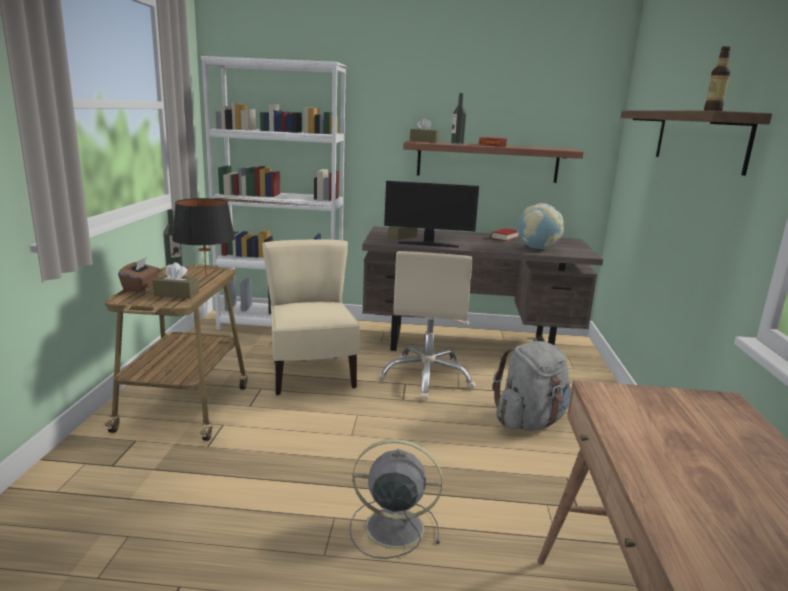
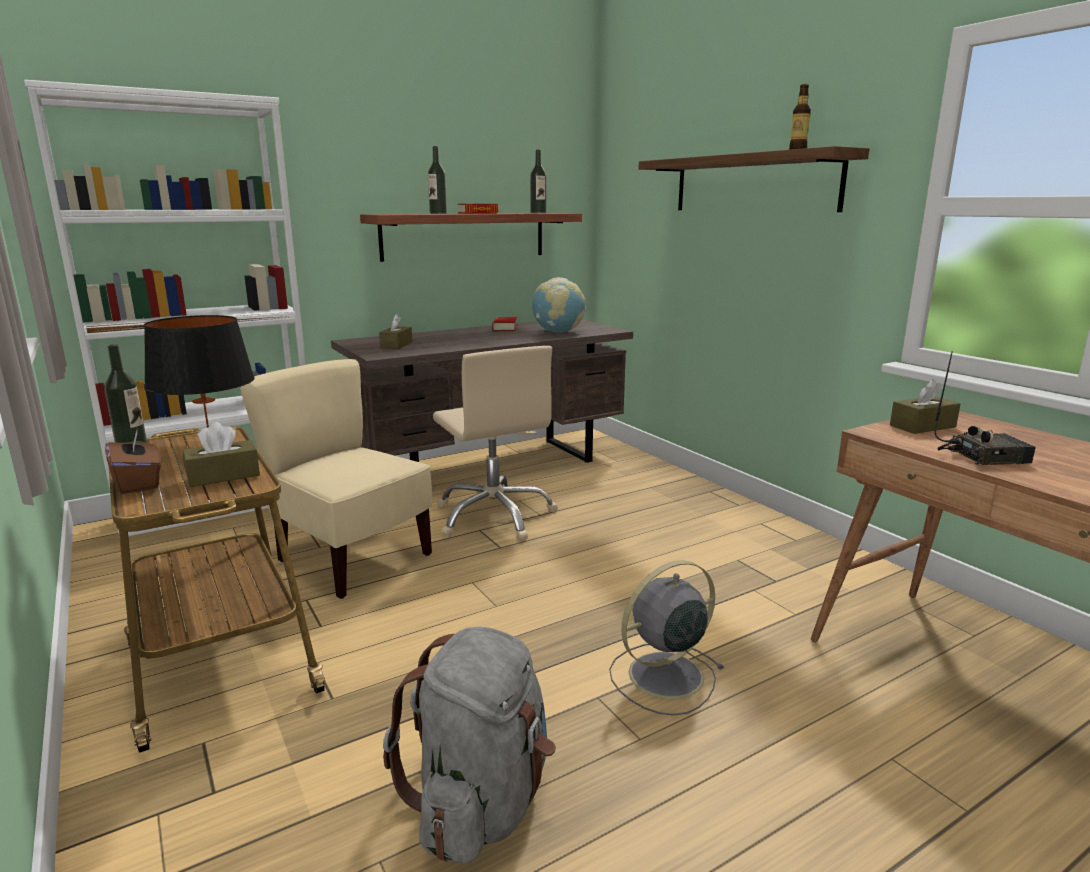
camera: 35 degrees left, 0 degrees up
monitor [384,181,479,248] -> none
brown tissue box [410,118,439,143] -> brown tissue box moved to [890,379,960,434]
grey backpack [493,341,571,431] -> grey backpack moved to [383,627,556,864]
none -> bottle [530,150,546,213]
none -> radio [934,351,1036,465]

